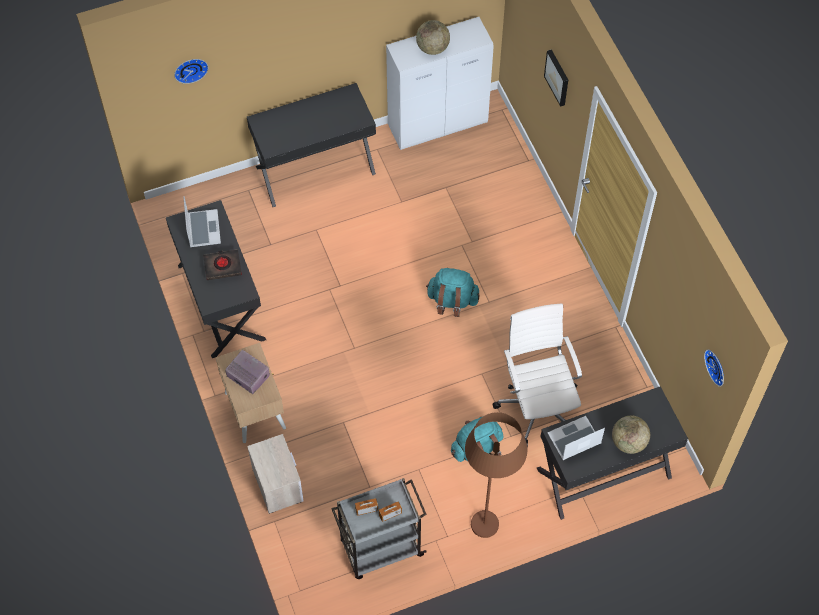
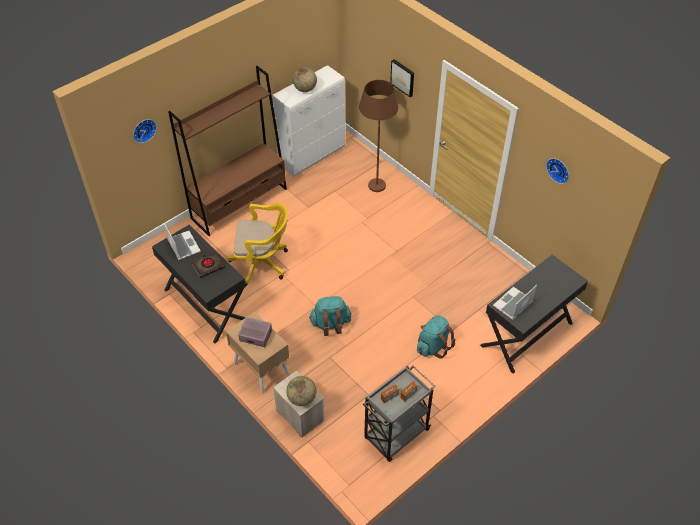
camera: 20 degrees left, 10 degrees down
black desk [247,83,376,207] -> brown bookcase [168,66,287,236]
turquoise backpack [426,268,480,317] -> turquoise backpack moved to [309,296,351,336]
brown floor lamp [465,412,527,538] -> brown floor lamp moved to [359,80,398,192]
white office chair [492,303,582,447] -> none
globe [612,416,650,454] -> globe moved to [286,376,316,406]
wall clock [704,349,724,387] -> wall clock moved to [546,158,569,184]
none -> yellow office chair [227,202,288,286]

